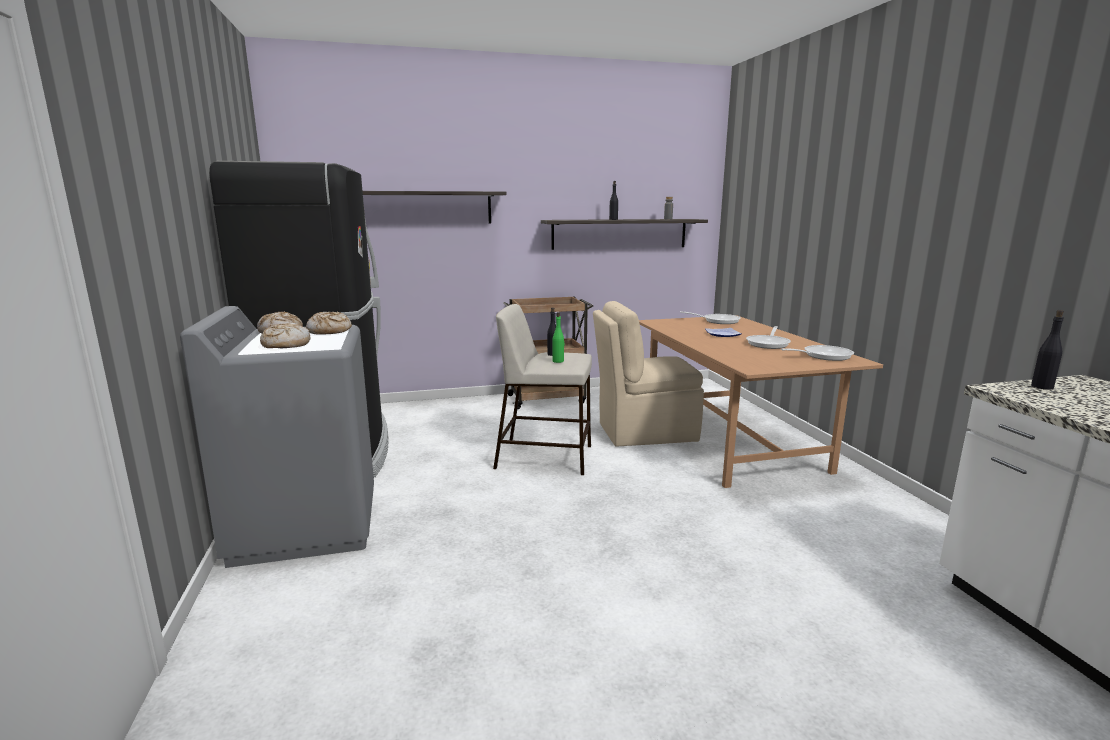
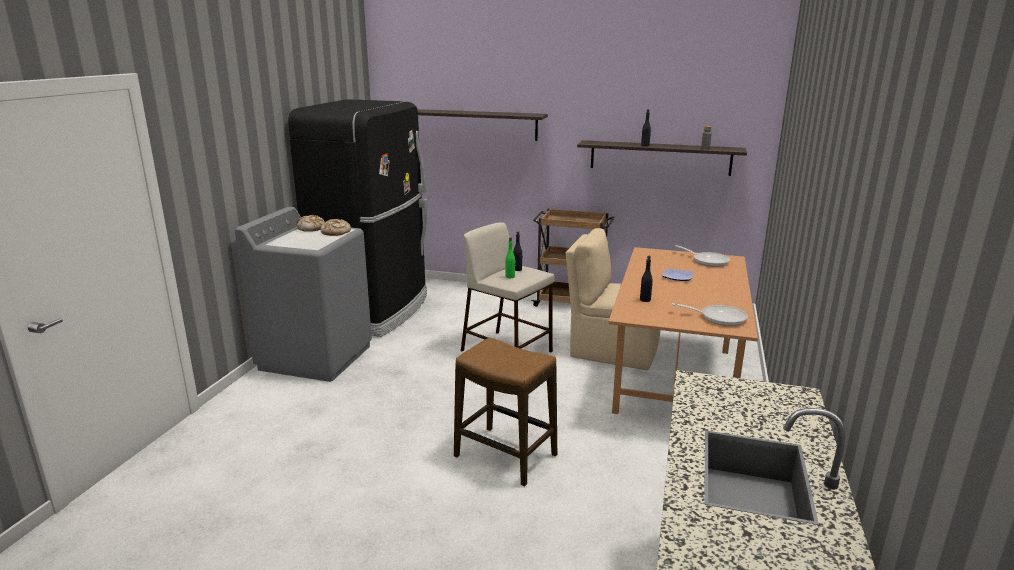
camera: 30 degrees right, 5 degrees up
bread [260,323,310,348] -> none
frying pan [746,326,791,349] -> none
black bottle [1031,310,1064,390] -> black bottle moved to [640,256,653,302]
none -> stool [454,337,557,486]

